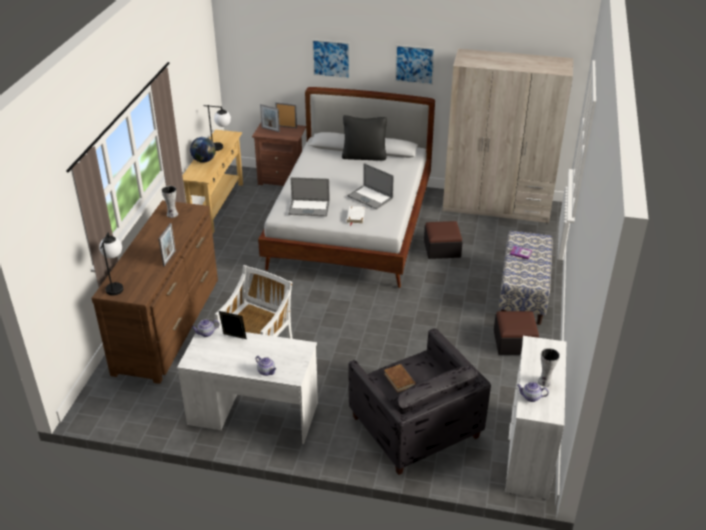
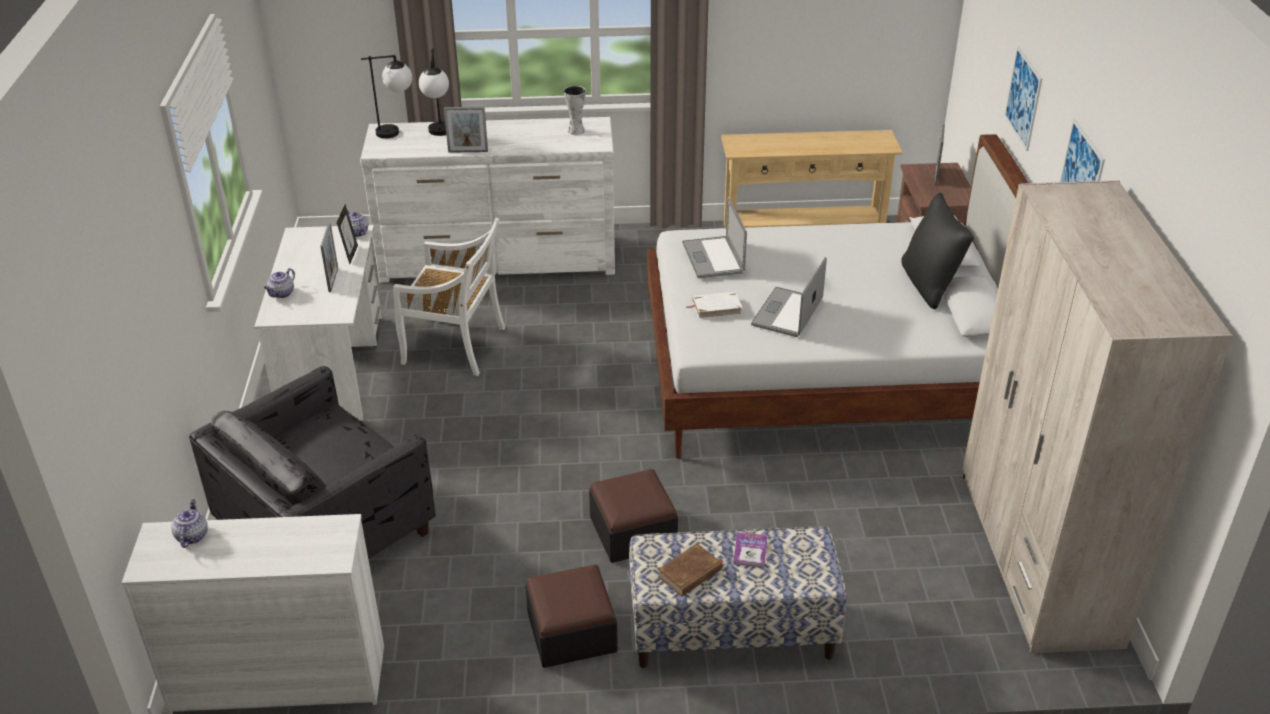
camera: 75 degrees right, 0 degrees up
brown dresser [91,200,218,384] -> white dresser [360,117,615,282]
globe [190,137,216,163] -> none
table lamp [203,105,231,151] -> table lamp moved to [419,48,449,136]
picture frame [275,102,297,128] -> picture frame moved to [320,223,338,292]
brown book [384,364,415,393] -> brown book moved to [657,544,723,596]
ottoman [424,221,463,259] -> ottoman moved to [589,469,678,563]
vase [538,348,560,387] -> none

